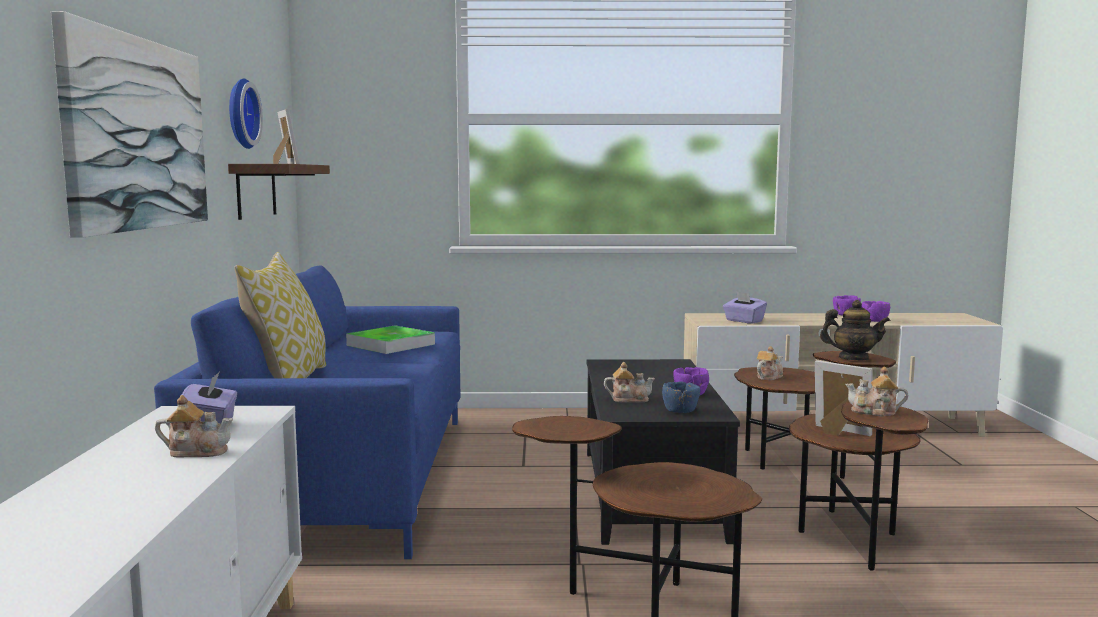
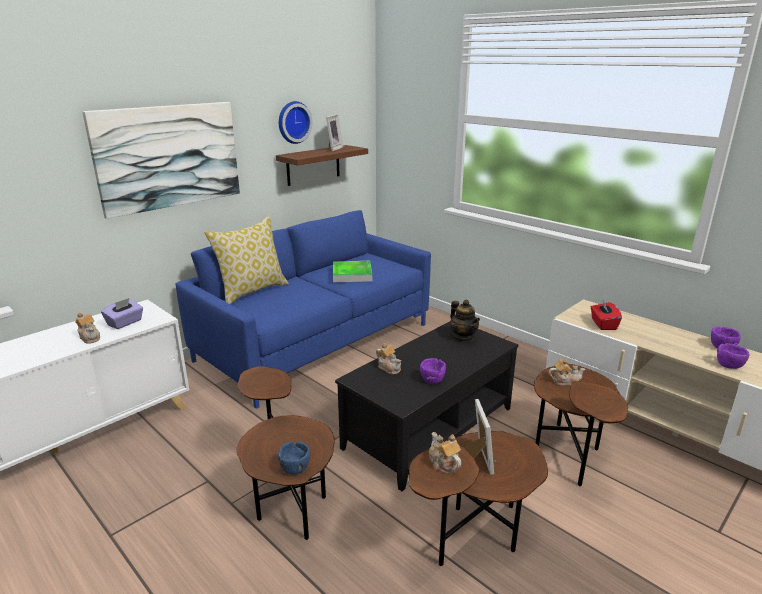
camera: 45 degrees right, 15 degrees up
blue bowl [662,382,700,413] -> blue bowl moved to [278,441,310,474]
purple tissue box [723,291,767,324] -> red tissue box [591,299,622,330]
teapot [820,300,890,360] -> teapot moved to [450,300,480,342]

